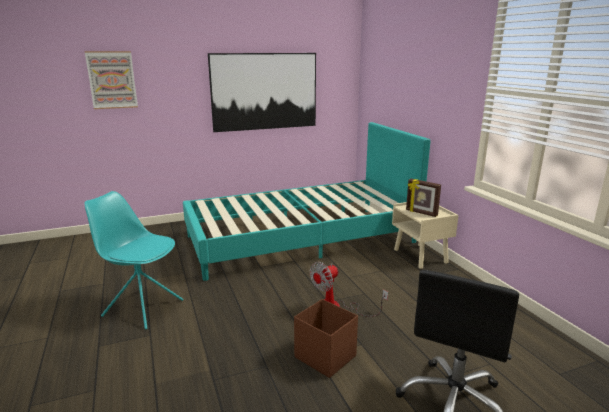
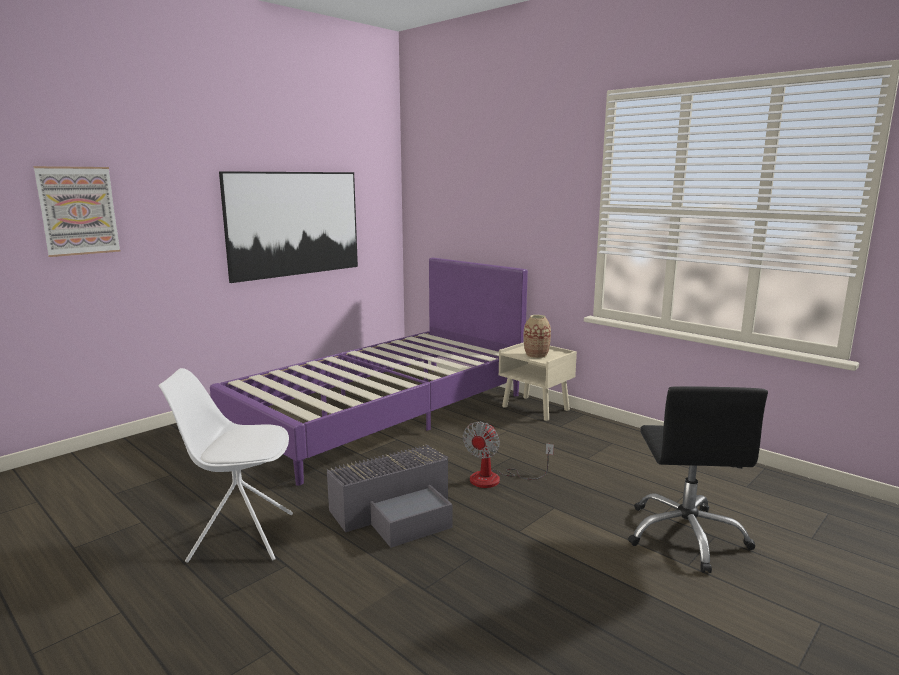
camera: 25 degrees left, 5 degrees down
turquoise chair [85,191,183,329] -> white chair [159,368,293,563]
turquoise bed [183,122,430,281] -> purple bed [210,258,528,486]
brown storage box [294,299,358,378] -> none
picture frame [406,179,441,217] -> vase [523,315,551,358]
none -> grey storage box [327,445,453,548]

